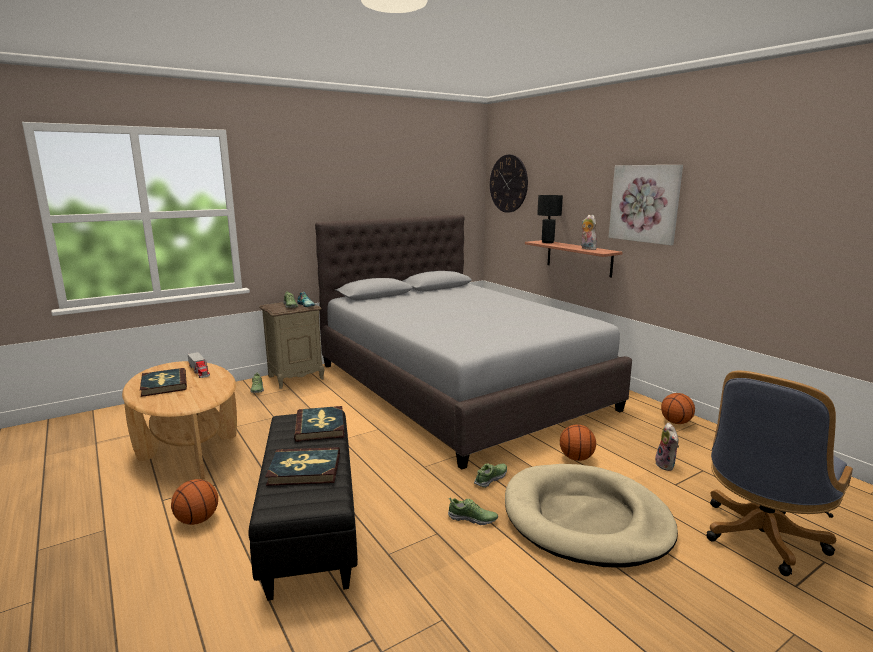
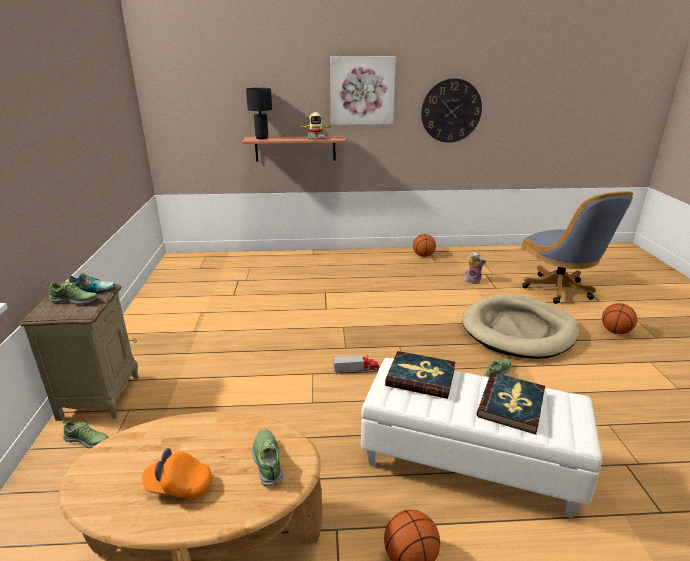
camera: 60 degrees left, 10 degrees up
book [140,368,187,397] -> orange cap [142,448,212,499]
toy truck [188,352,210,378] -> toy truck moved to [334,355,379,375]
black ottoman [249,411,358,601] -> white ottoman [361,358,602,518]
grey bed [315,215,632,470] -> none
shoe [474,463,507,488] -> shoe moved to [252,429,284,486]
wall clock [490,154,528,213] -> wall clock moved to [421,78,482,143]
basketball [560,424,596,461] -> basketball moved to [602,303,637,334]
plush toy [582,215,597,250] -> toy robot [301,112,331,139]

